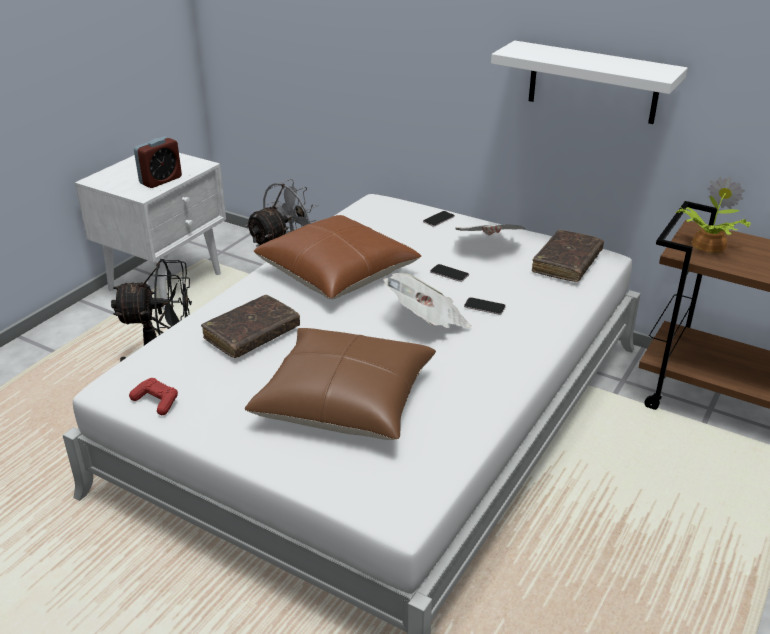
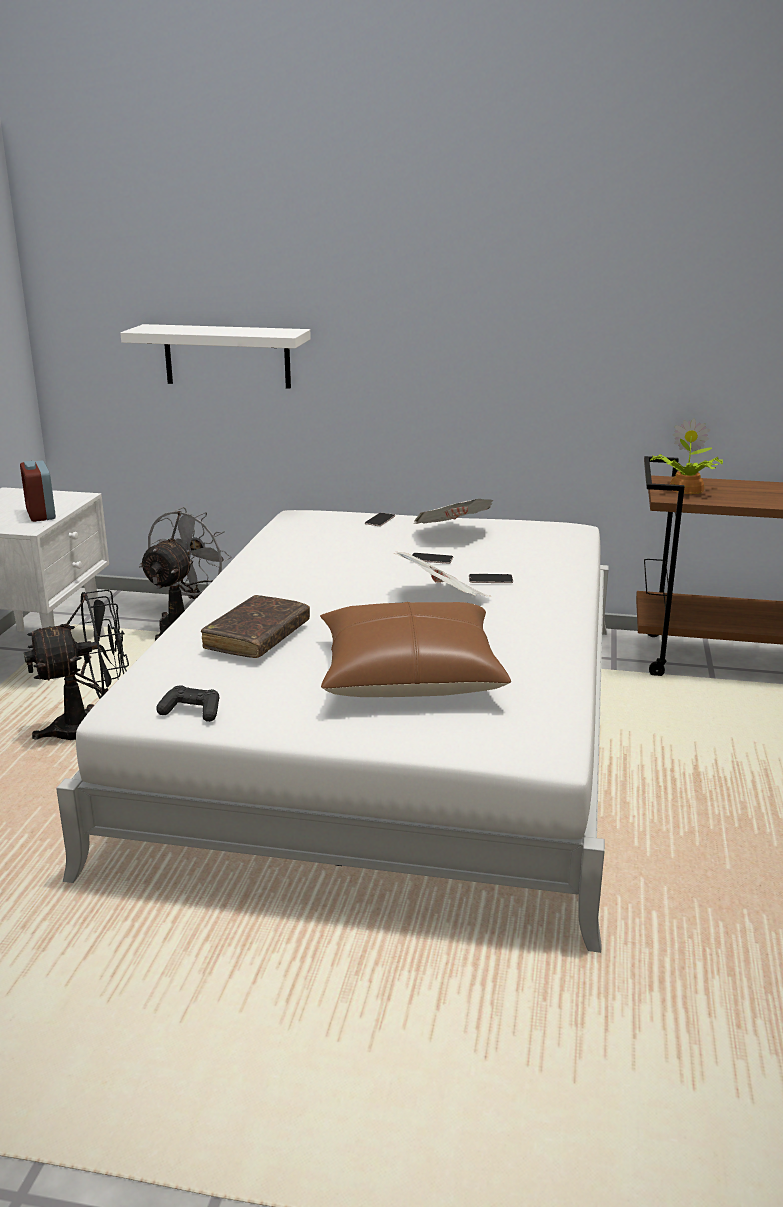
camera: 20 degrees left, 10 degrees down
red game controller [129,378,178,415] -> black game controller [156,685,219,722]
alarm clock [134,136,182,188] -> alarm clock turned 135 degrees clockwise [20,460,56,522]
brown pillow [253,215,421,299] -> none
white shelf [491,40,688,124] -> white shelf moved to [120,324,311,389]
brown book [532,230,604,282] -> none

